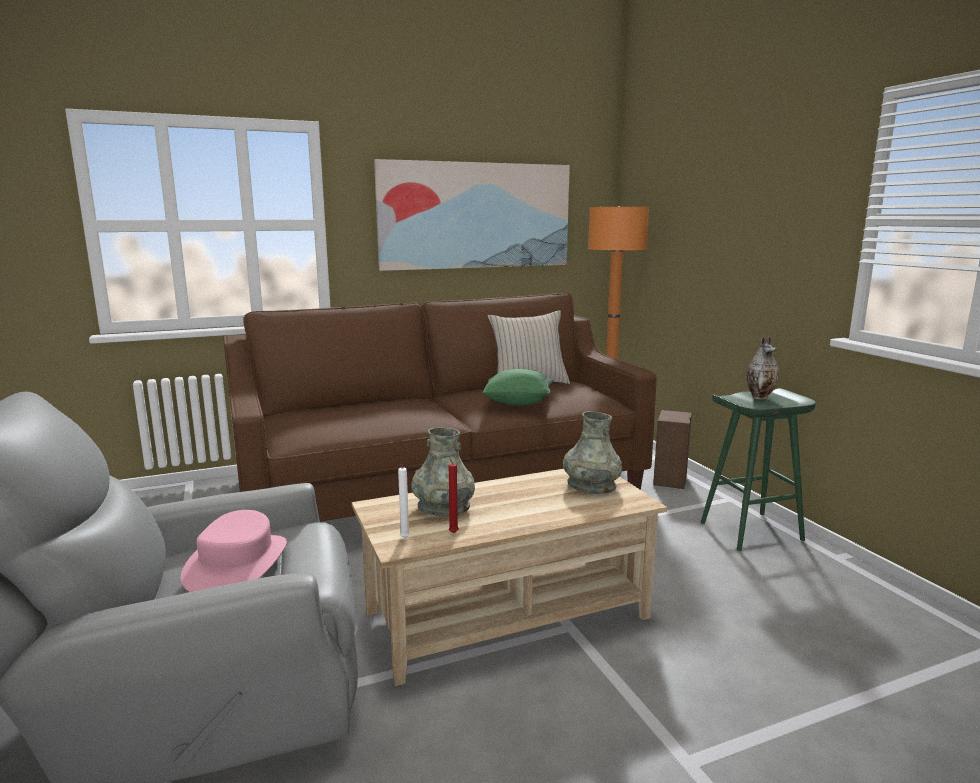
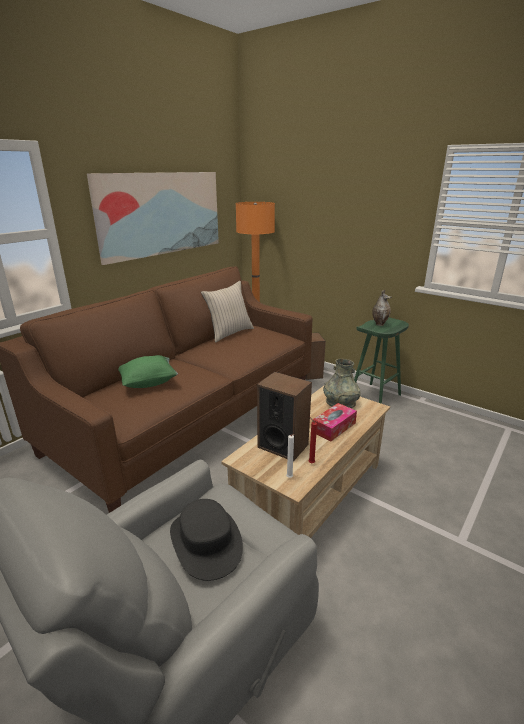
camera: 30 degrees left, 10 degrees up
pink hat [181,510,287,592] -> black hat [170,499,243,581]
grey vase [411,427,475,516] -> speaker [257,372,312,461]
green pillow [482,369,553,406] -> green pillow moved to [118,355,178,388]
none -> tissue box [312,403,357,442]

